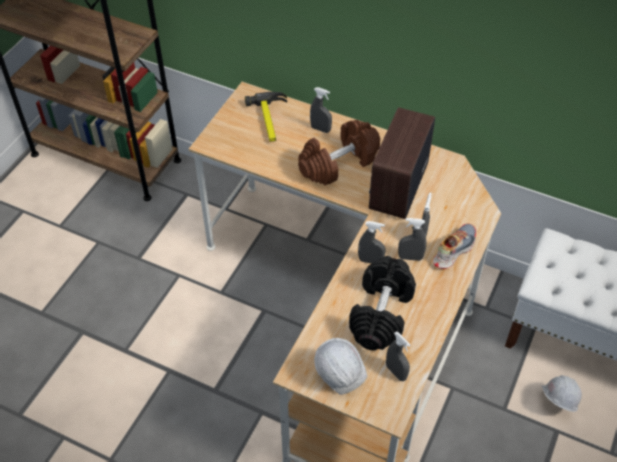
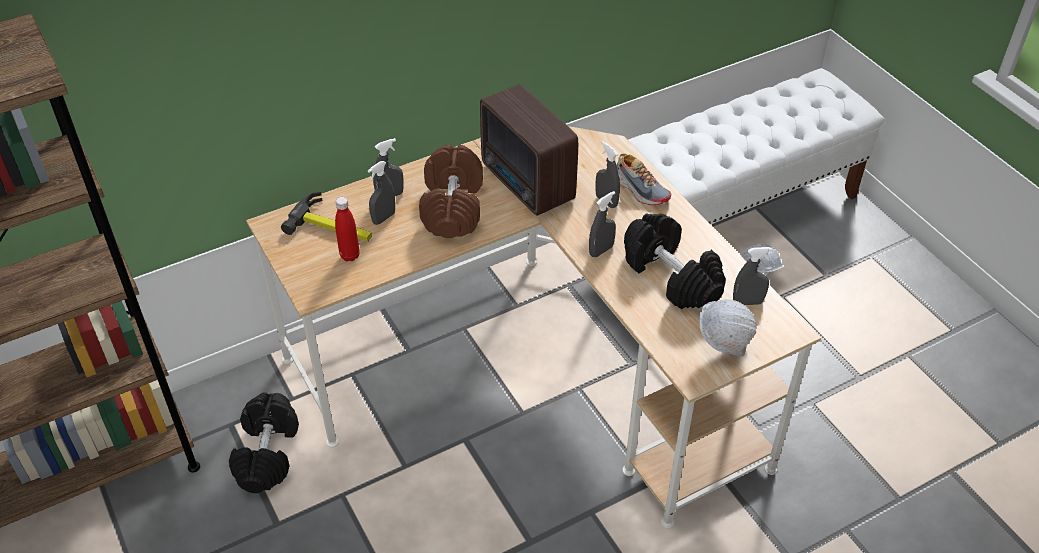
camera: 55 degrees left, 5 degrees down
grey spray bottle [398,218,426,261] -> grey spray bottle moved to [368,161,395,225]
shoe [433,224,476,269] -> shoe turned 150 degrees clockwise [616,153,671,205]
none -> black dumbbell [229,392,299,493]
none -> red bottle [335,197,360,261]

